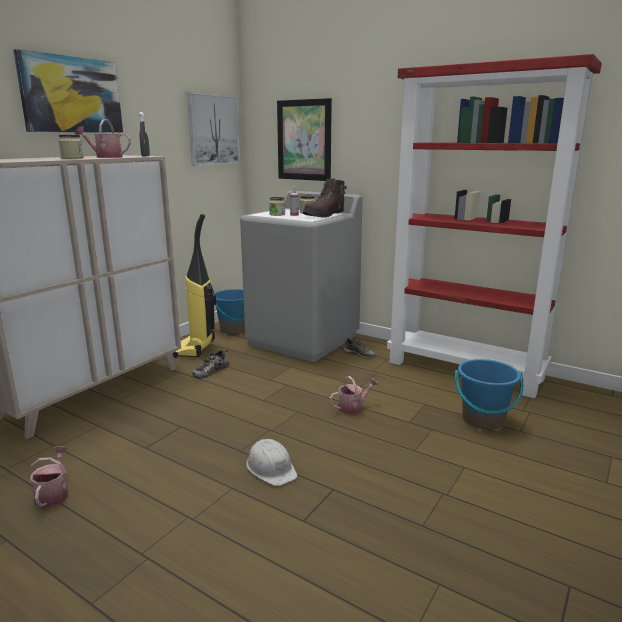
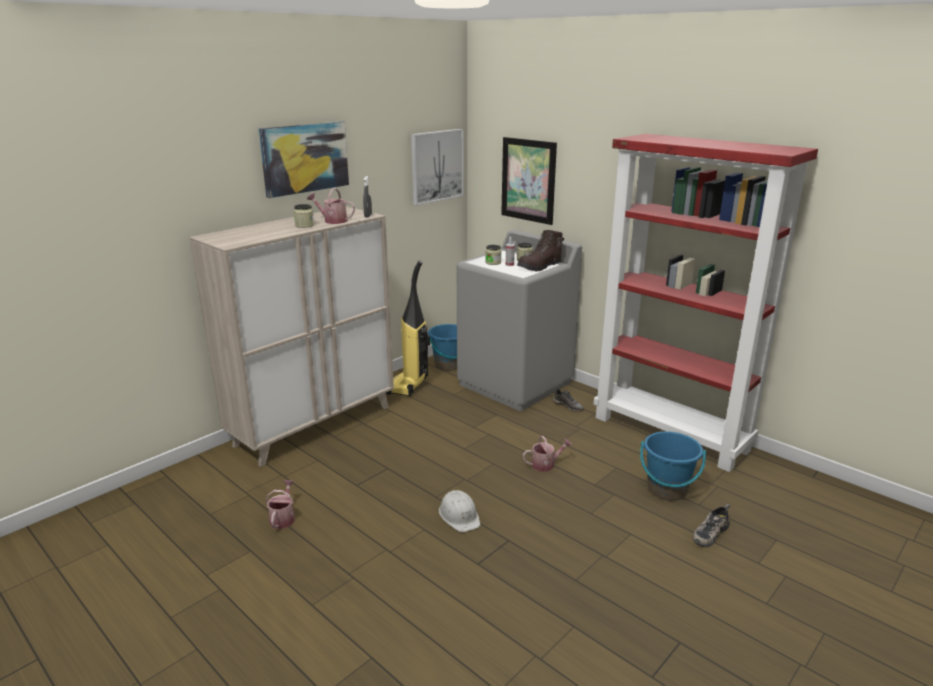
camera: 10 degrees right, 5 degrees up
shoe [192,349,229,378] -> shoe moved to [693,504,730,547]

